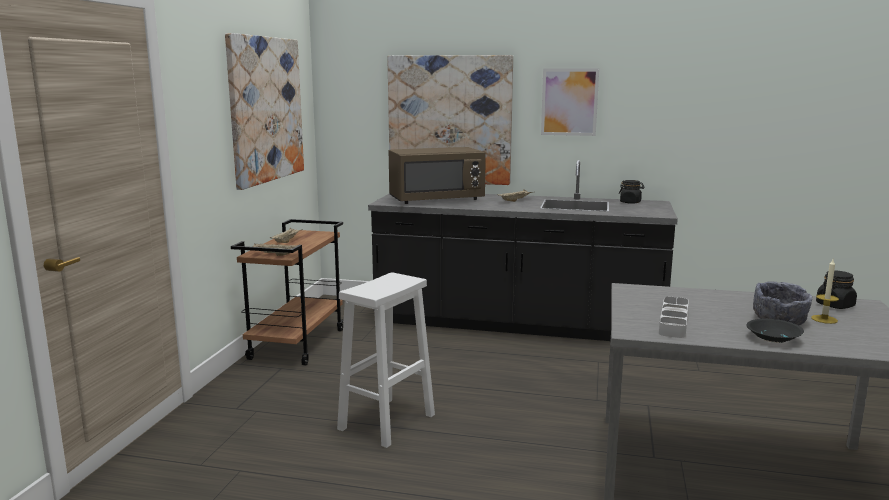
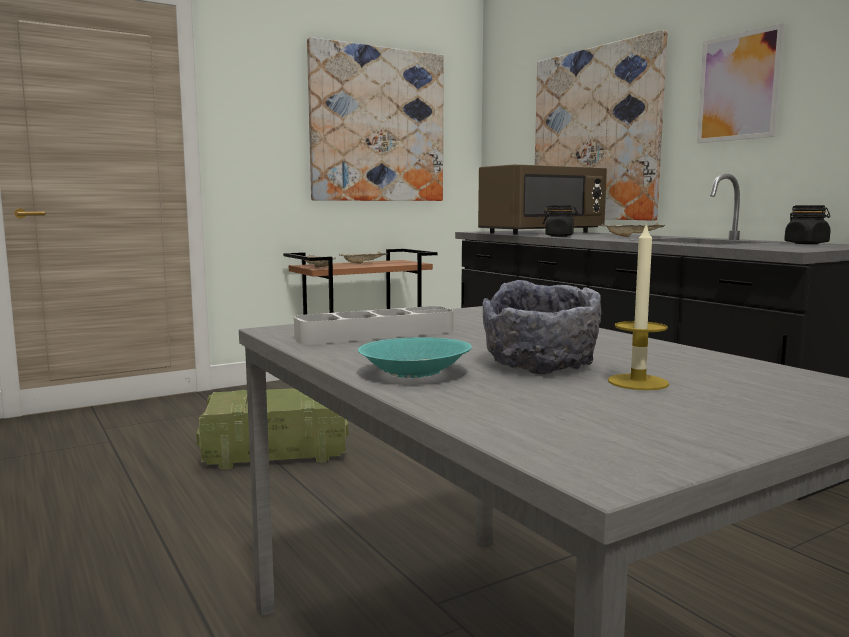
camera: 45 degrees right, 5 degrees down
white stool [337,272,435,448] -> crate [196,388,349,469]
brown microwave [389,147,486,204] -> brown microwave turned 60 degrees counterclockwise [478,164,607,235]
black bowl [746,319,804,343] -> turquoise bowl [358,337,472,378]
black jar [816,270,857,309] -> black jar moved to [543,205,578,237]

